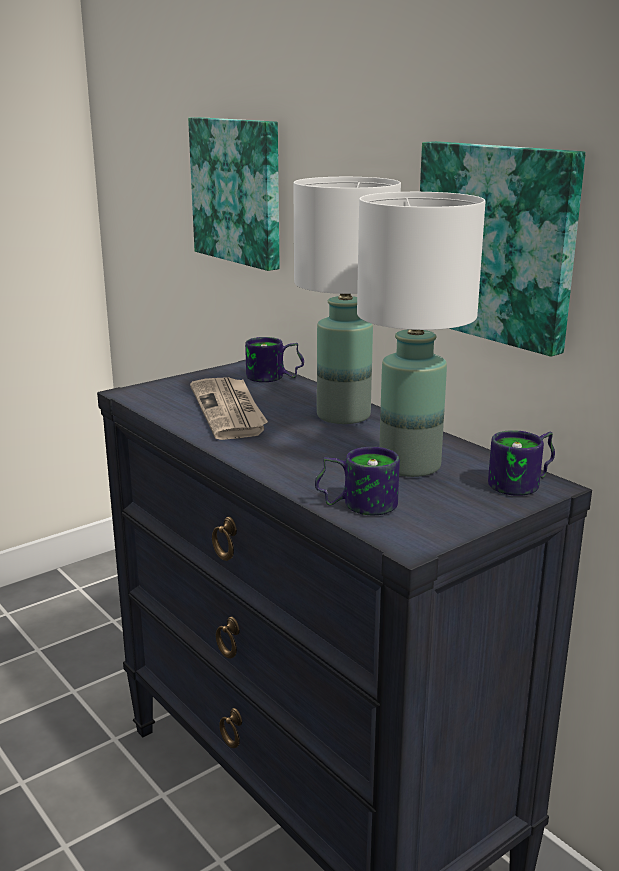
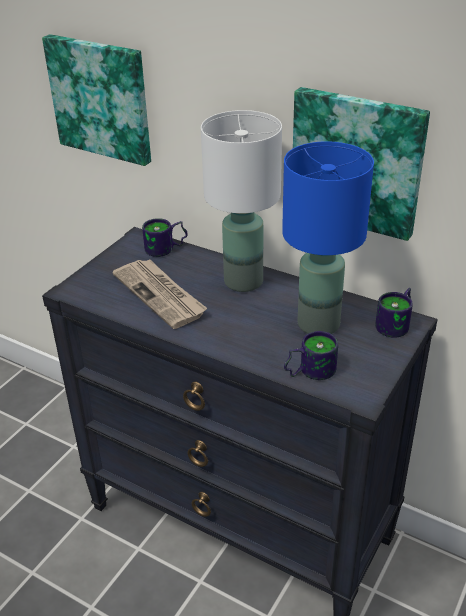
camera: 20 degrees left, 15 degrees up
white table lamp [357,192,485,477] -> blue table lamp [282,141,374,334]

